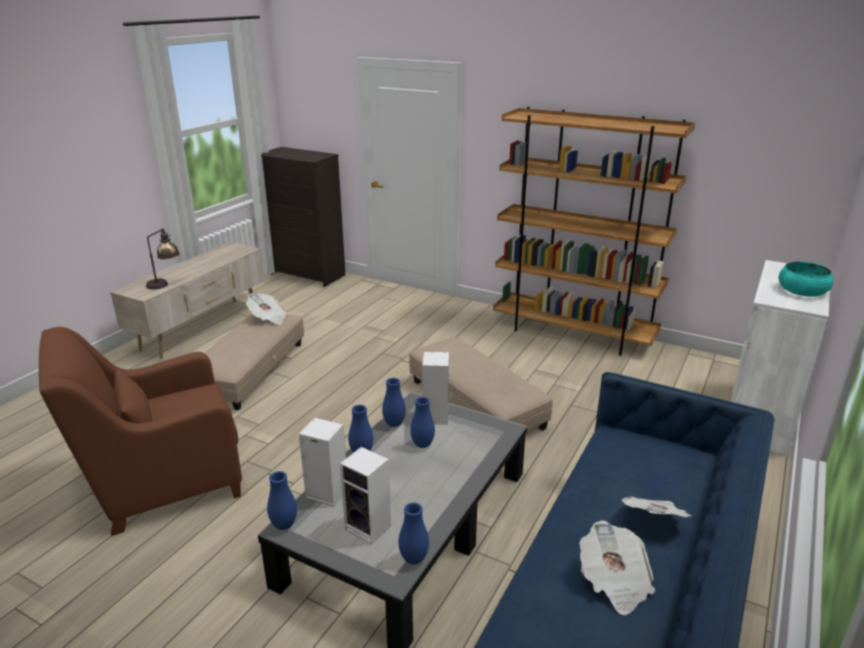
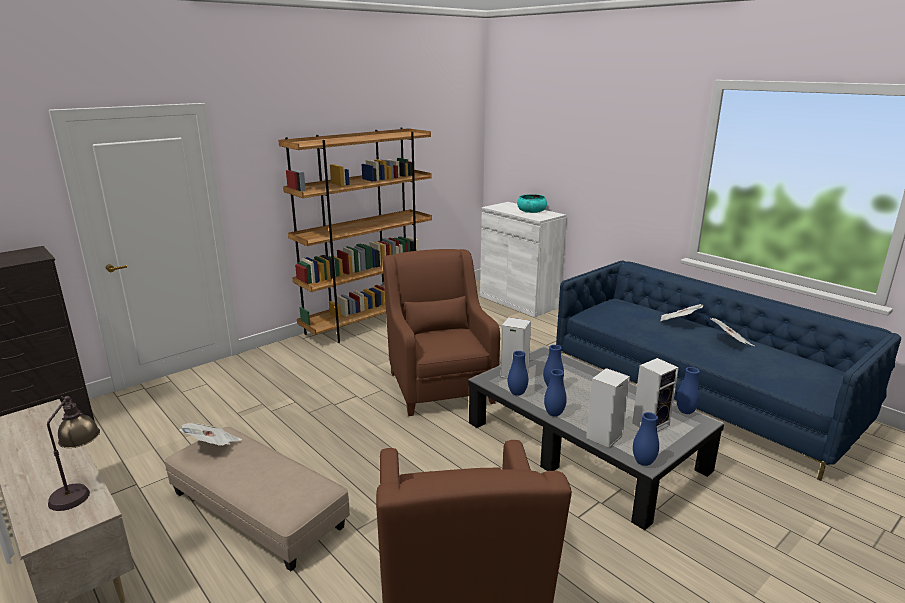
camera: 70 degrees left, 5 degrees down
beige ottoman [409,337,553,431] -> brown armchair [382,249,500,416]

